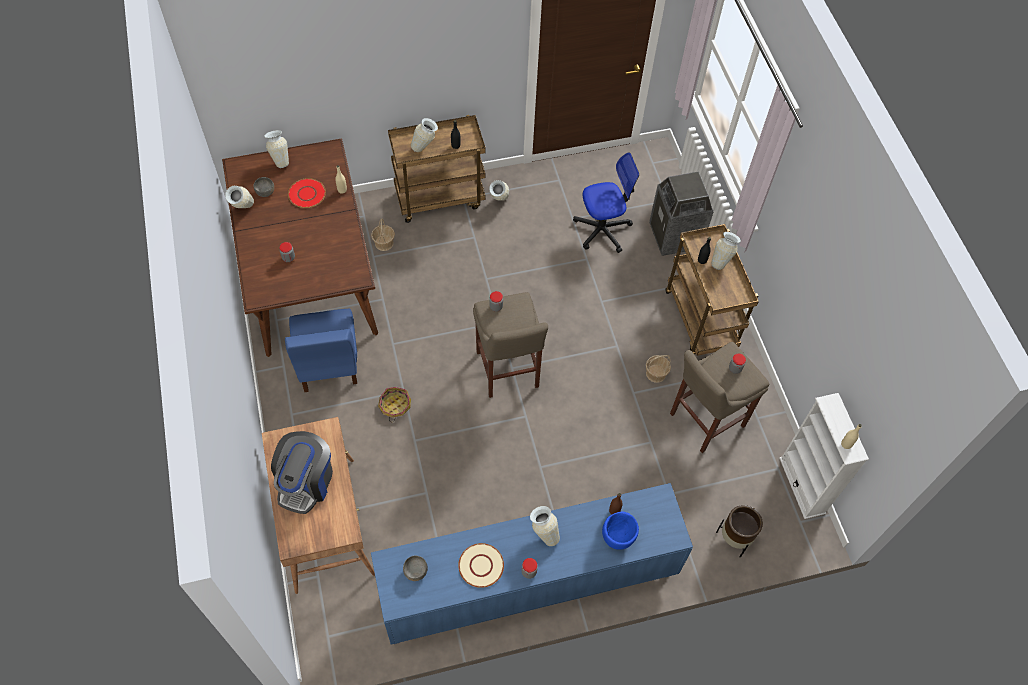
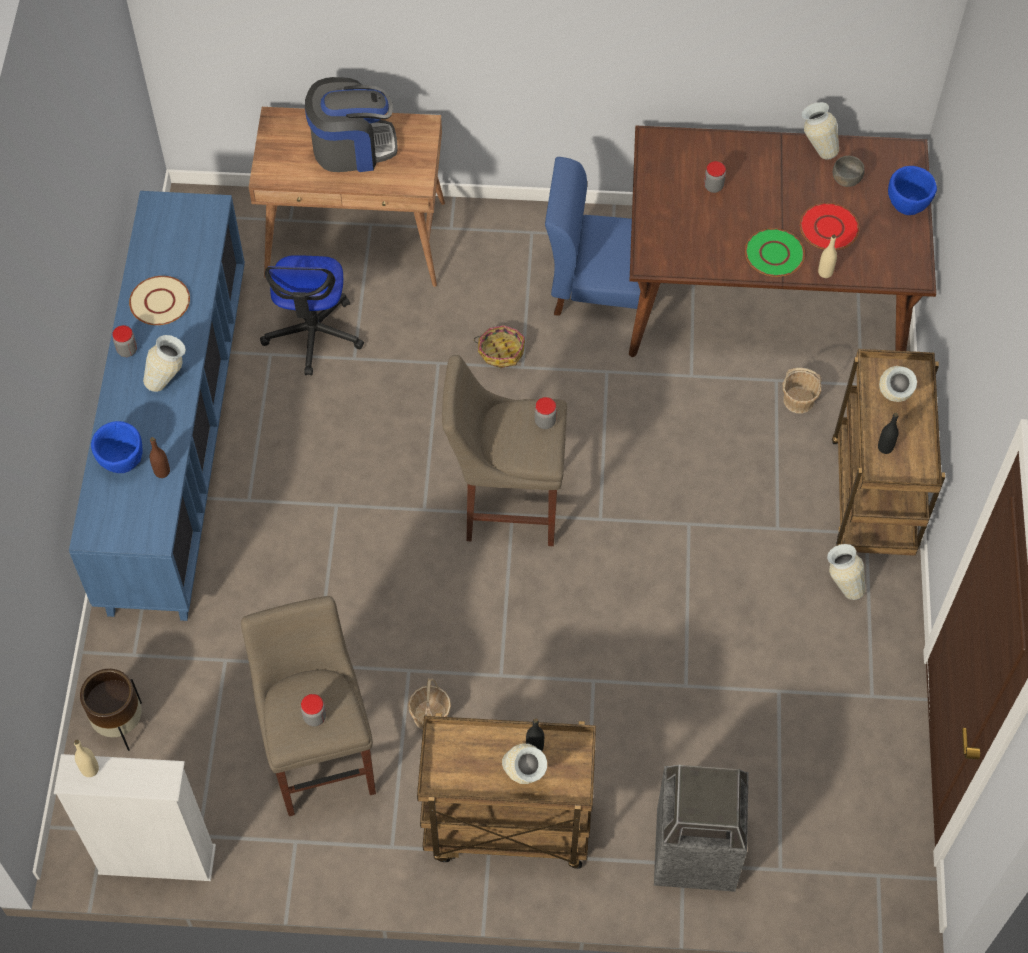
camera: 110 degrees right, 0 degrees up
vase [264,130,289,168] -> blue bowl [888,166,937,215]
coffee machine [271,431,333,514] -> coffee machine turned 135 degrees clockwise [305,77,398,172]
grey bowl [403,556,428,581] -> none
office chair [573,153,639,253] -> office chair moved to [260,255,364,375]
none -> green plate [745,228,805,277]

